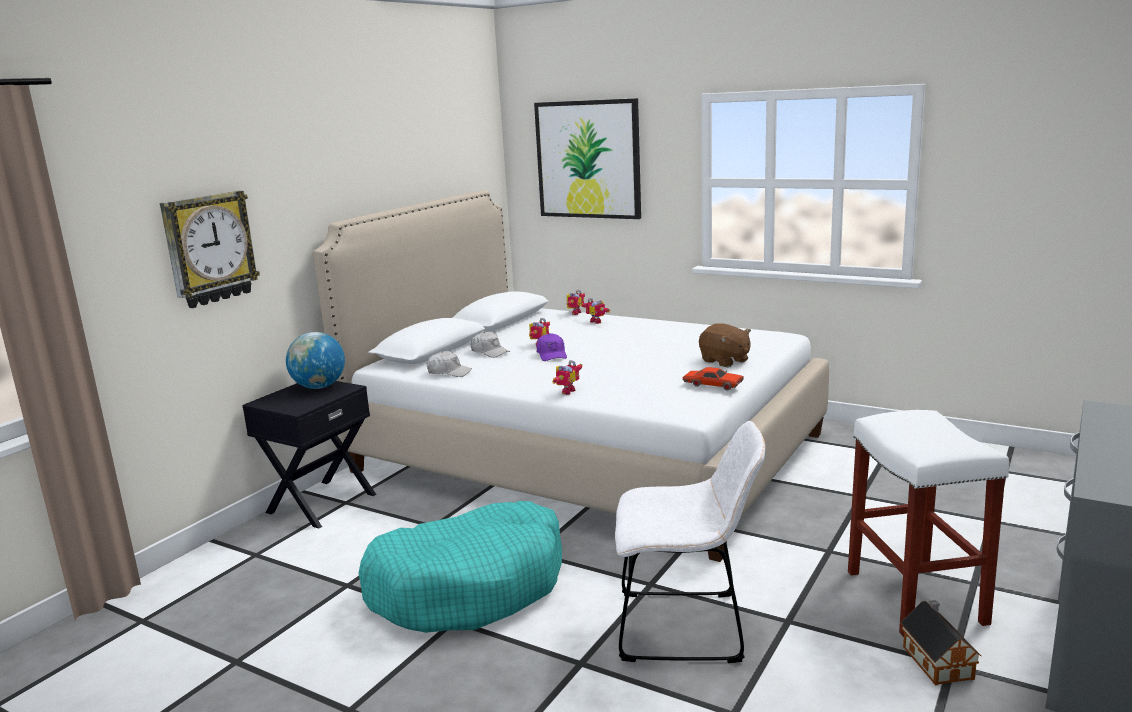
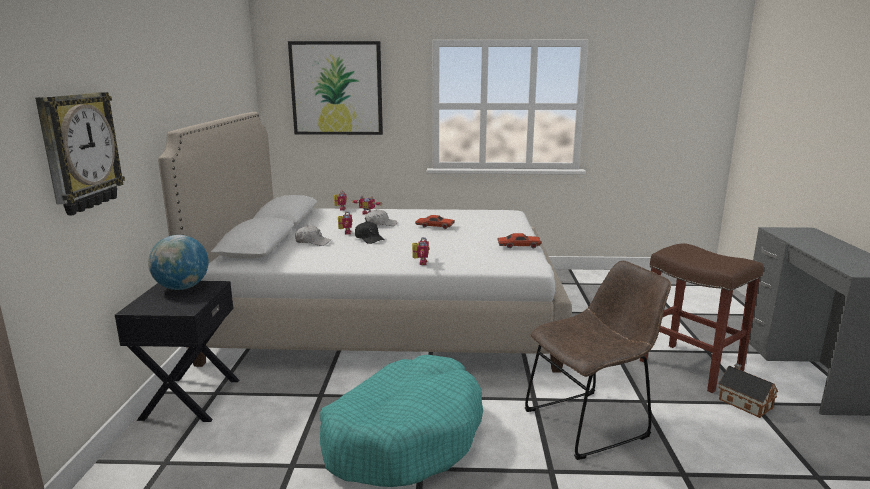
camera: 30 degrees left, 0 degrees up
white cap [427,351,472,377] -> white cap moved to [365,210,397,226]
purple cap [537,333,567,361] -> black cap [355,221,385,244]
white chair [615,421,765,663] -> brown chair [525,261,671,460]
brown plush toy [699,323,751,367] -> none
white stool [848,410,1009,637] -> brown stool [640,243,764,393]
none -> red toy car [415,215,455,229]

